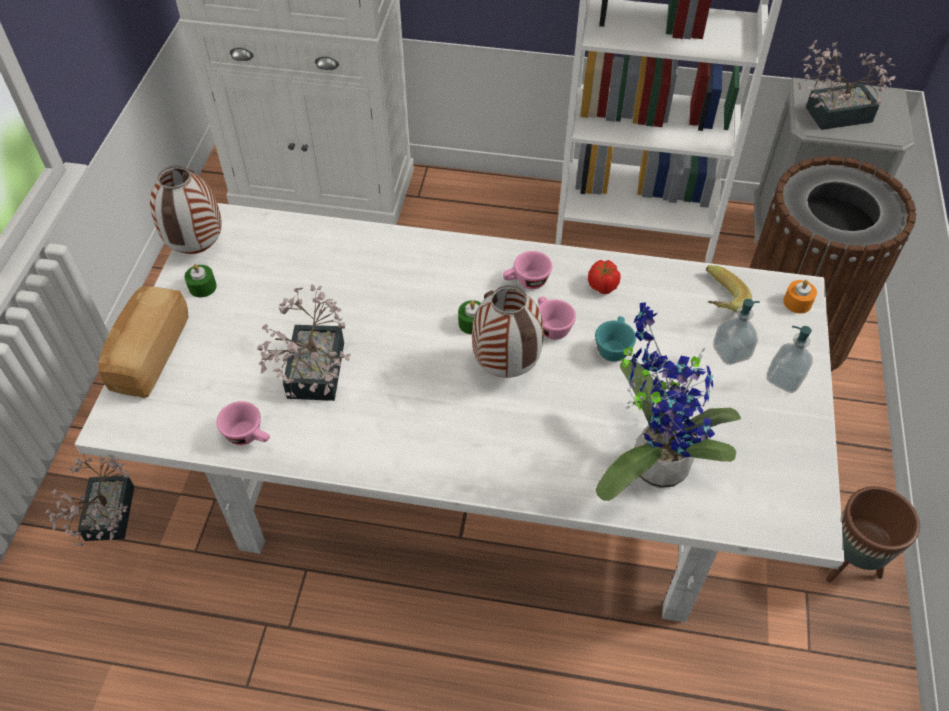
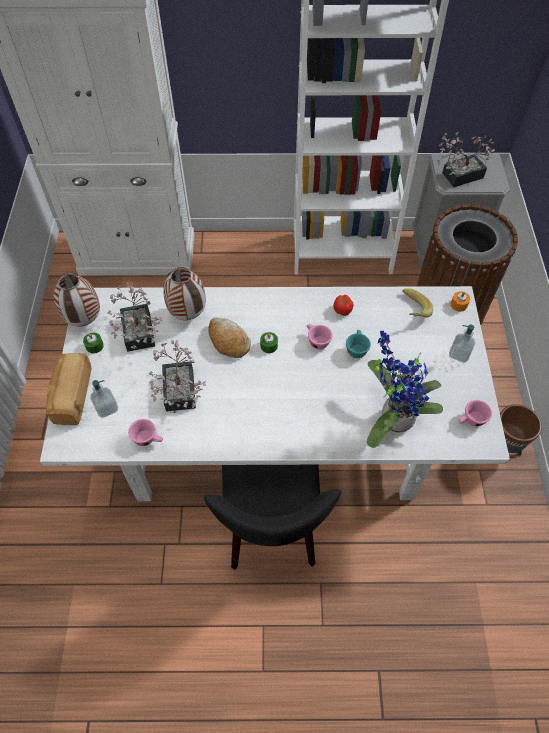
camera: 10 degrees left, 5 degrees up
potted plant [46,454,134,546] -> potted plant moved to [108,283,162,352]
vase [472,285,544,378] -> vase moved to [163,267,206,320]
pink cup [503,251,552,289] -> pink cup moved to [459,400,492,427]
soap dispenser [713,299,760,365] -> soap dispenser moved to [90,380,118,418]
none -> black chair [204,465,341,570]
none -> bread [208,317,251,358]

